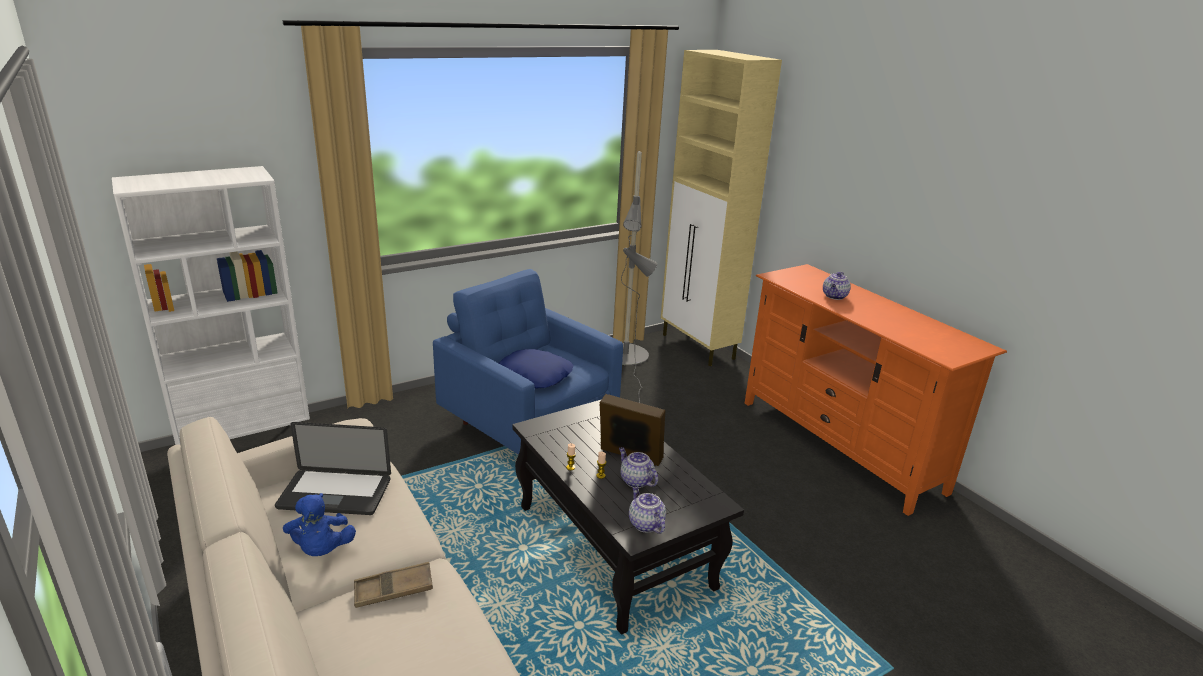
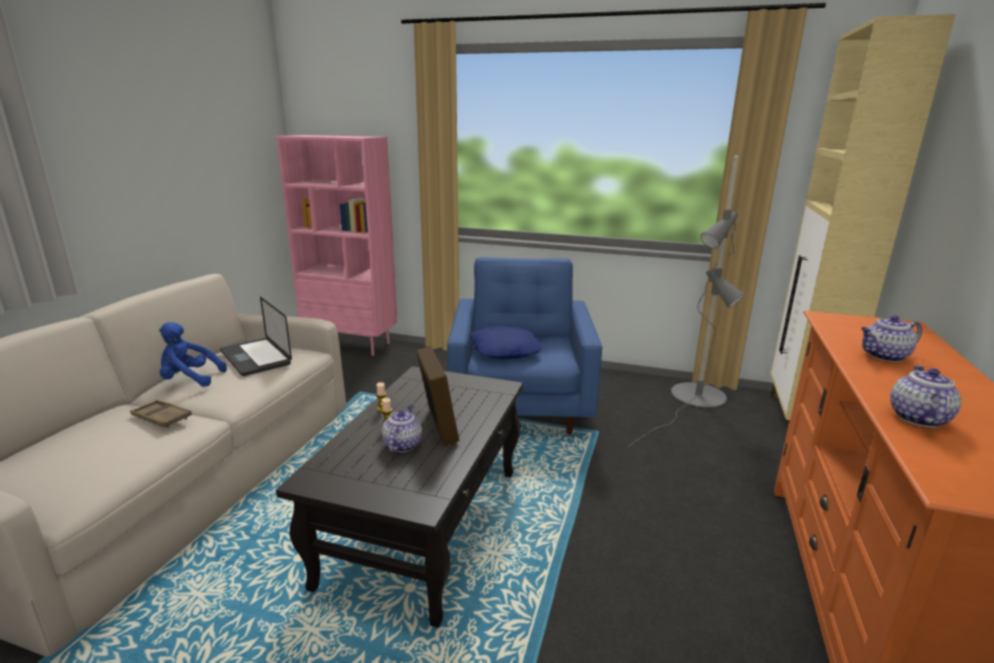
camera: 50 degrees right, 5 degrees down
white bookcase [112,166,310,445] -> pink bookcase [276,135,397,356]
blue plush toy [283,493,356,556] -> blue plush toy turned 60 degrees clockwise [159,322,227,387]
teapot [629,485,666,534] -> teapot moved to [890,365,962,428]

